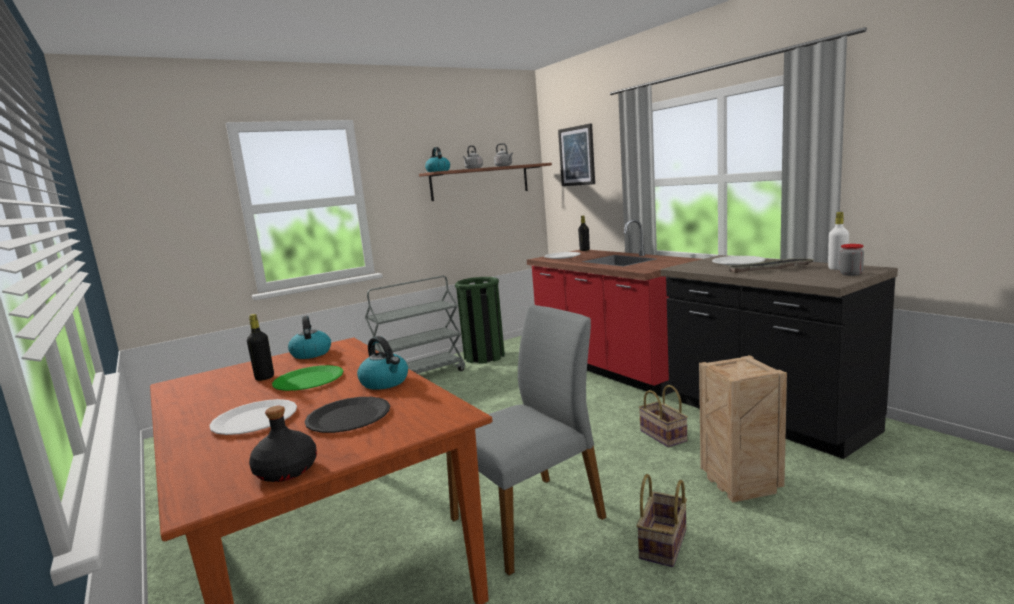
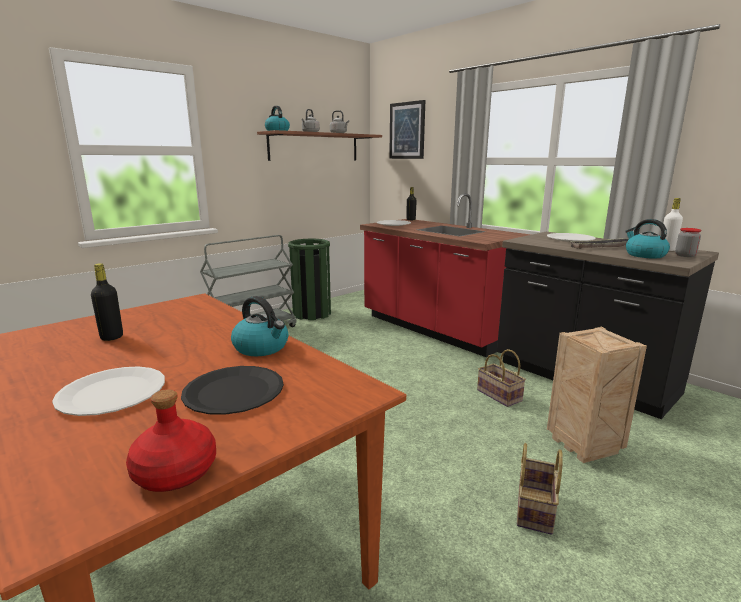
camera: 10 degrees left, 5 degrees up
black bottle [249,406,317,482] -> red bottle [126,389,216,492]
green plate [272,365,344,391] -> none
kettle [288,316,331,359] -> kettle moved to [625,219,670,258]
grey chair [446,305,606,575] -> none

